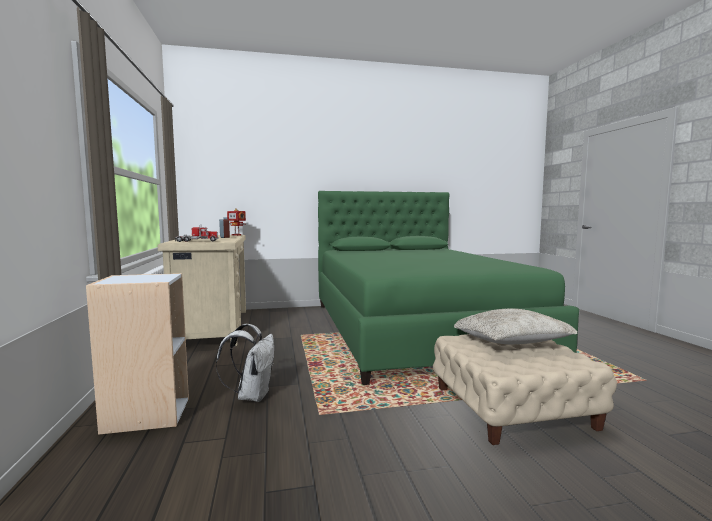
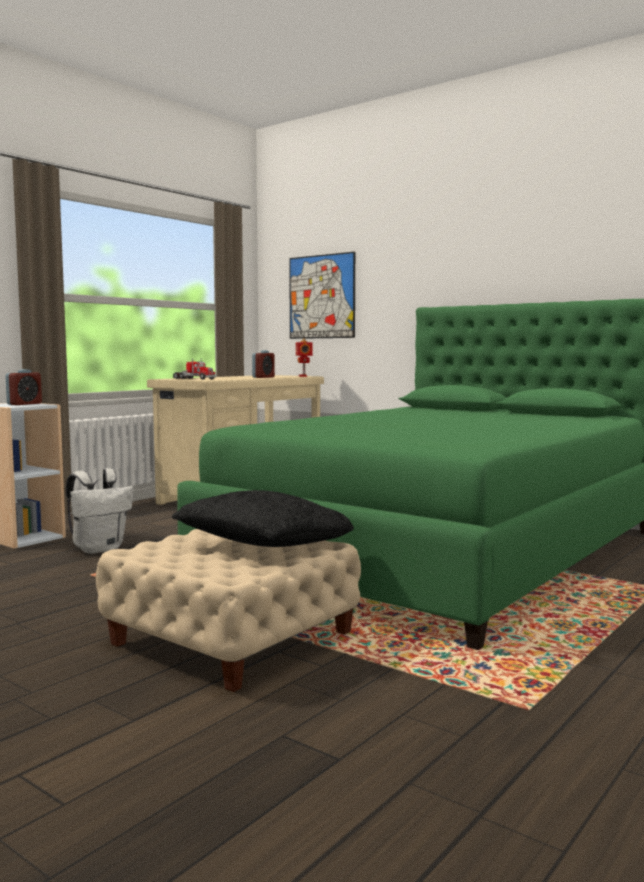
camera: 50 degrees right, 0 degrees up
beige pillow [454,309,577,344] -> black pillow [172,490,354,547]
none -> alarm clock [5,369,42,405]
none -> picture [289,252,355,339]

